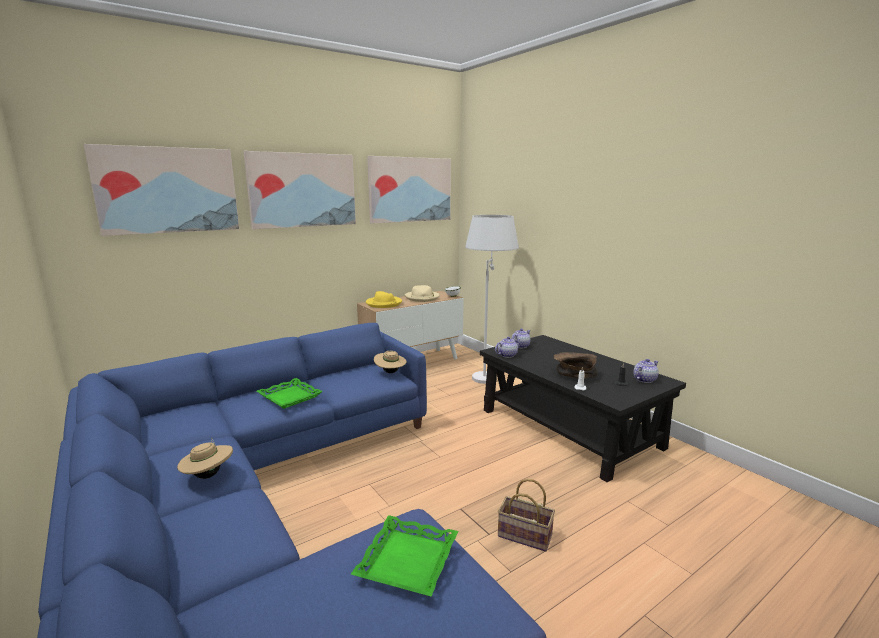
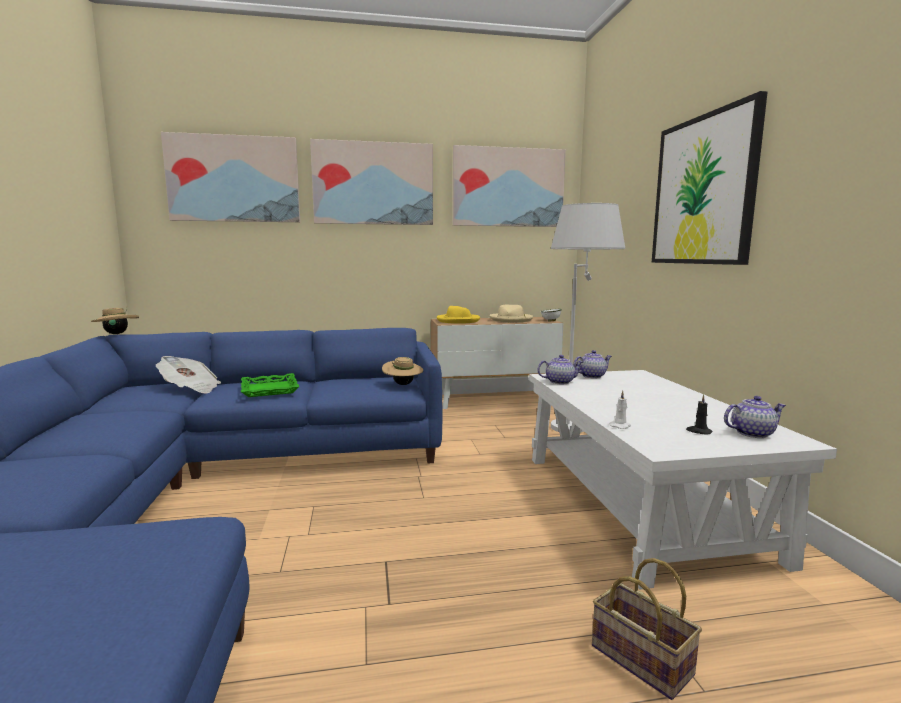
camera: 25 degrees right, 5 degrees down
beige hat [177,438,233,479] -> beige hat moved to [91,307,139,334]
green tray [351,515,458,596] -> none
black coffee table [480,335,686,482] -> white coffee table [529,370,837,590]
basket [498,479,555,552] -> basket moved to [592,558,702,700]
brown bowl [554,352,597,378] -> none
none -> newspaper [156,356,221,393]
none -> picture [652,91,768,265]

